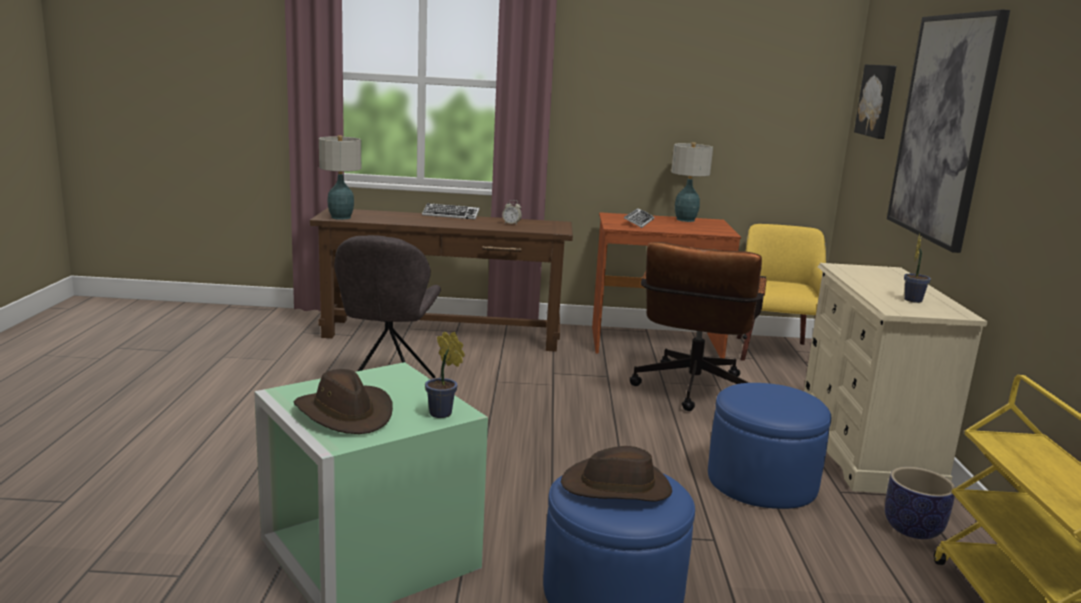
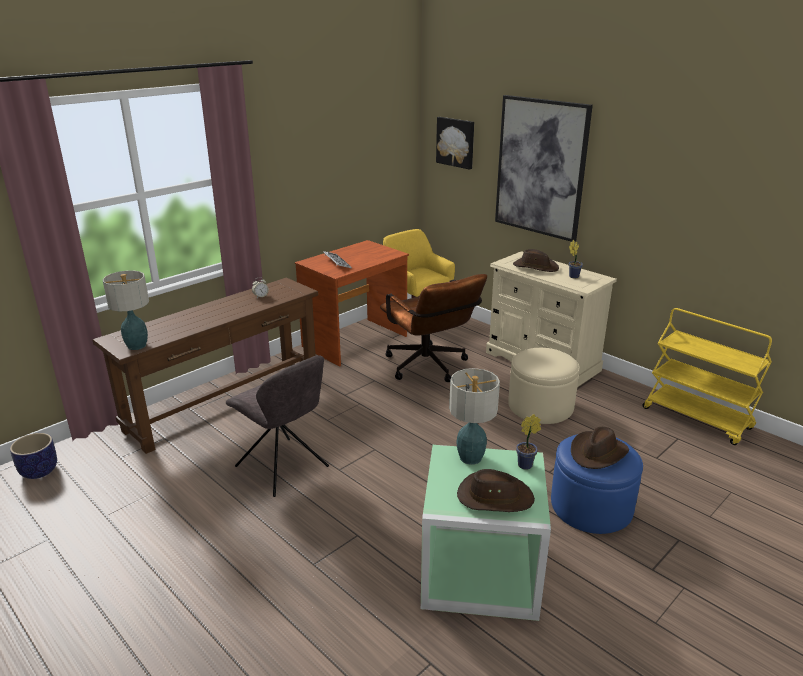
camera: 45 degrees left, 10 degrees up
keyboard [422,203,479,220] -> none
table lamp [671,143,713,222] -> table lamp moved to [449,368,500,465]
blue ottoman [708,383,831,509] -> beige ottoman [508,348,580,424]
planter [885,467,956,539] -> planter moved to [10,433,57,479]
none -> brown hat [513,249,559,272]

